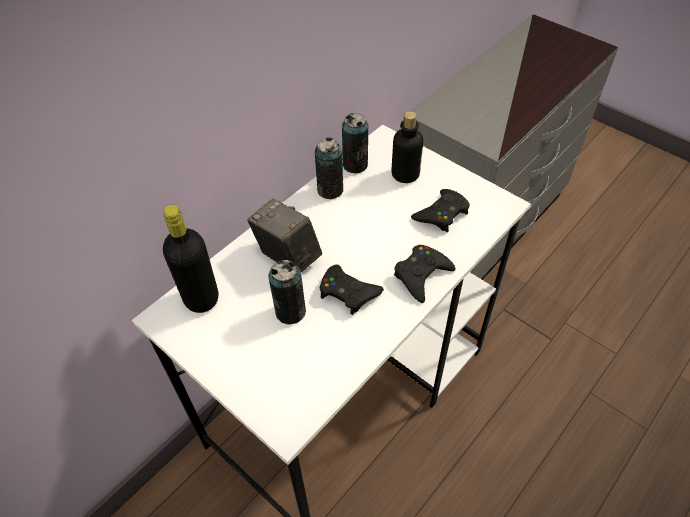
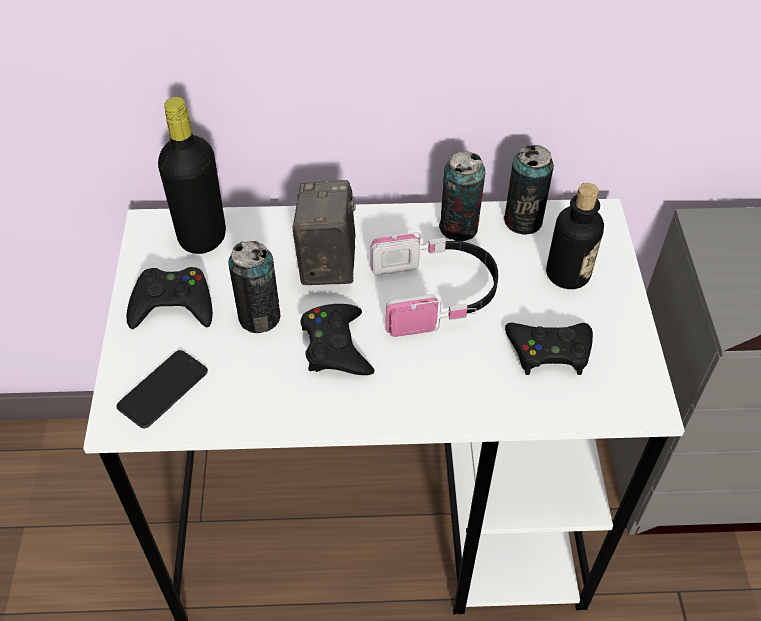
camera: 45 degrees right, 0 degrees up
black game controller [394,245,455,303] -> black game controller moved to [126,267,213,329]
none -> phone [117,350,208,428]
none -> headphones [370,232,498,337]

